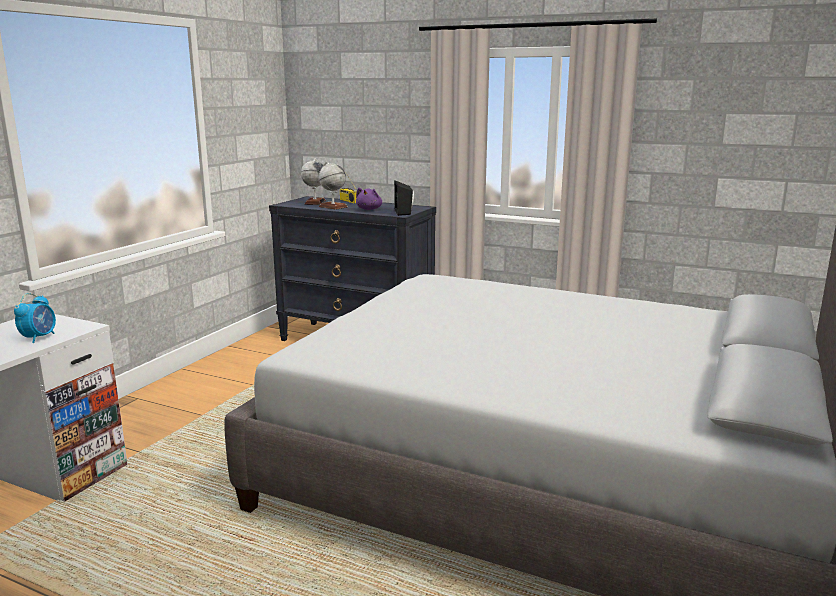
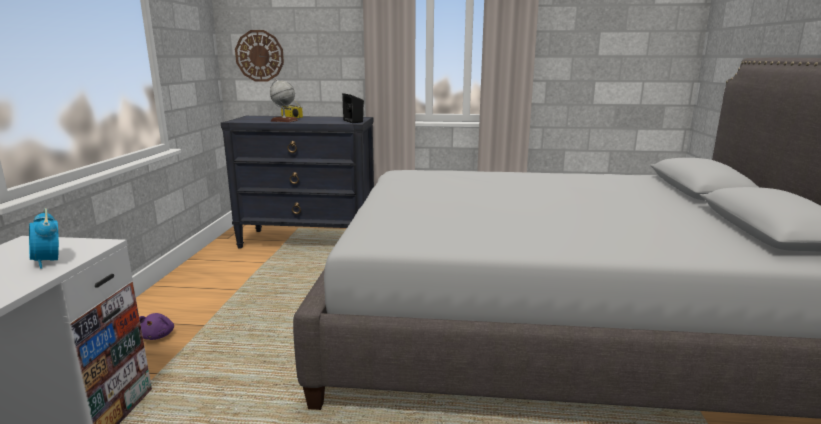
camera: 20 degrees left, 0 degrees up
alarm clock [14,293,56,343] -> alarm clock turned 150 degrees clockwise [29,208,59,269]
globe [301,158,326,205] -> none
purple plush toy [356,188,382,210] -> purple plush toy moved to [139,313,174,340]
none -> wall clock [235,30,284,82]

